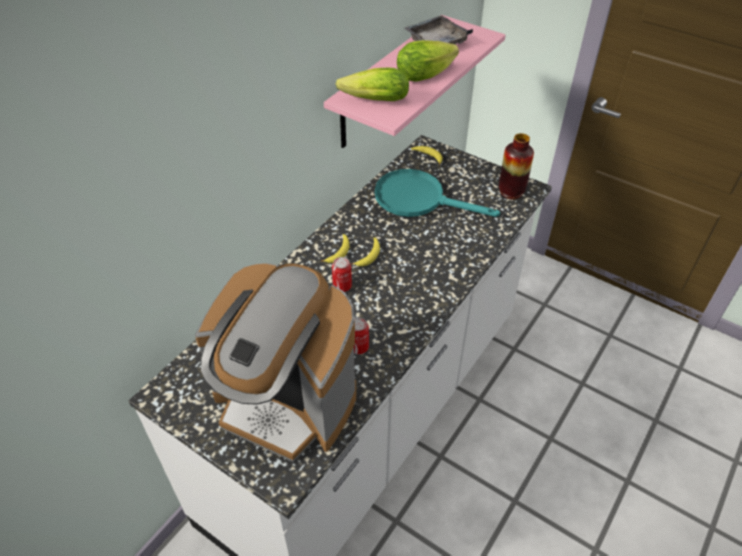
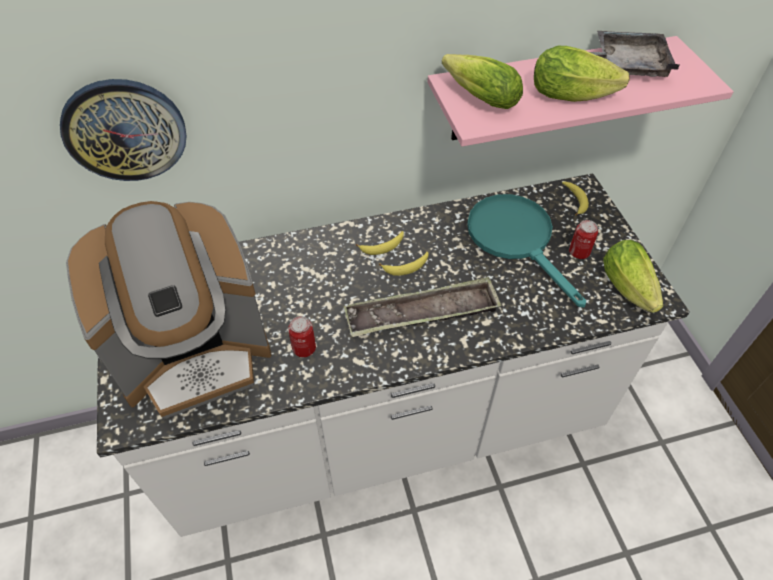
camera: 40 degrees right, 5 degrees up
coffee machine [195,263,356,462] -> coffee machine turned 90 degrees counterclockwise [66,201,272,419]
can [332,257,352,292] -> can moved to [569,220,598,259]
vase [499,133,534,200] -> lettuce [603,240,663,313]
none -> wall clock [60,79,186,181]
none -> tray [344,277,501,337]

